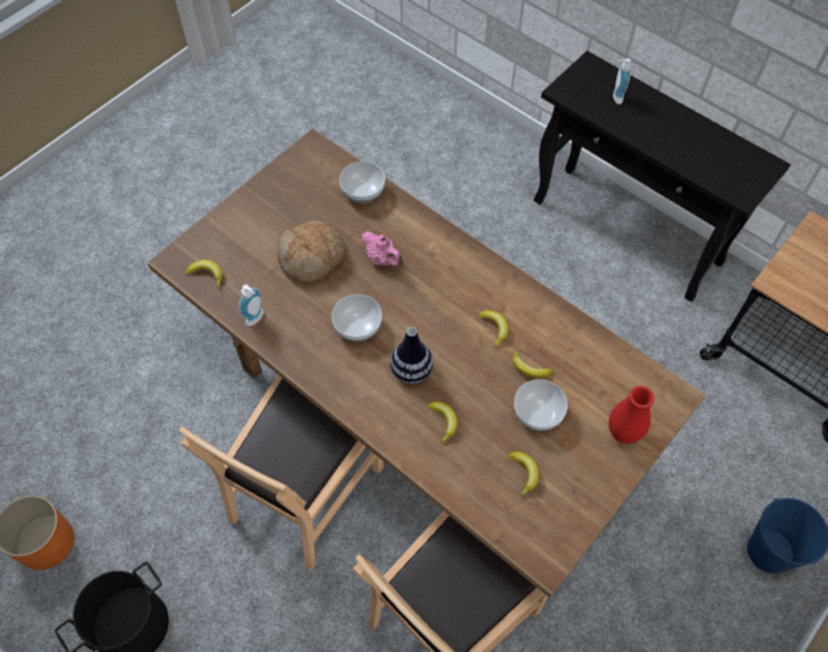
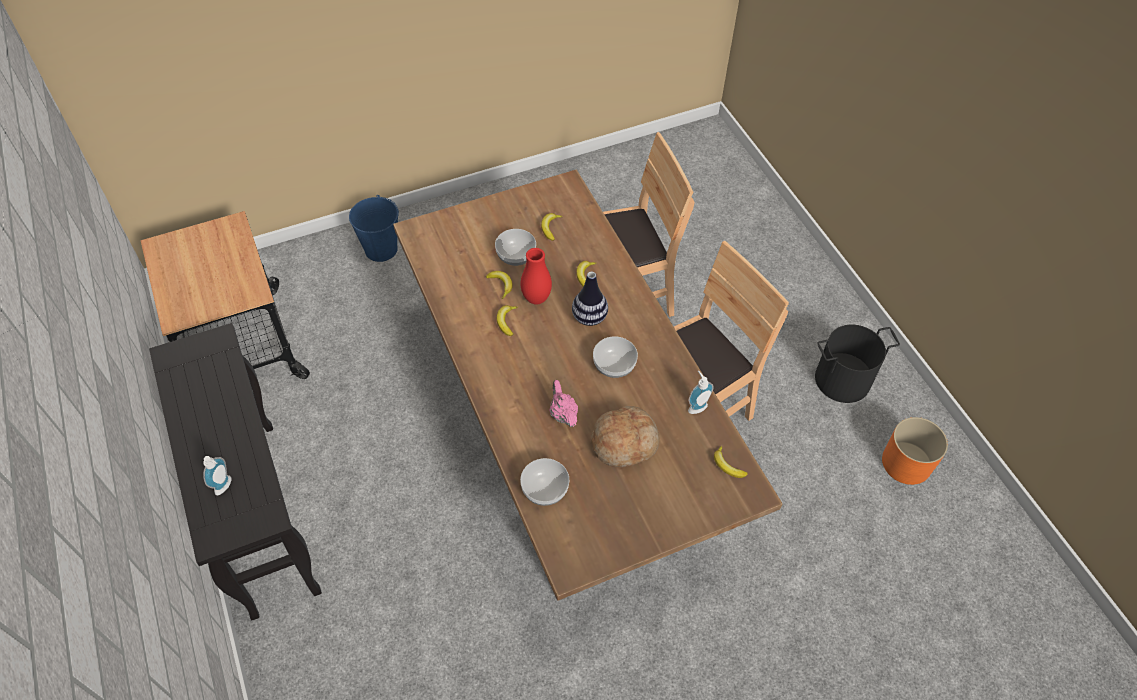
camera: 155 degrees left, 5 degrees down
red vase [609,386,654,444] -> red vase moved to [521,248,552,305]

